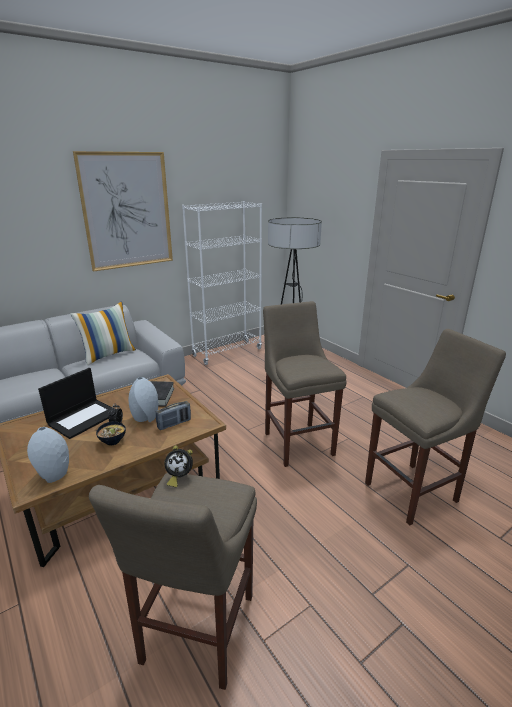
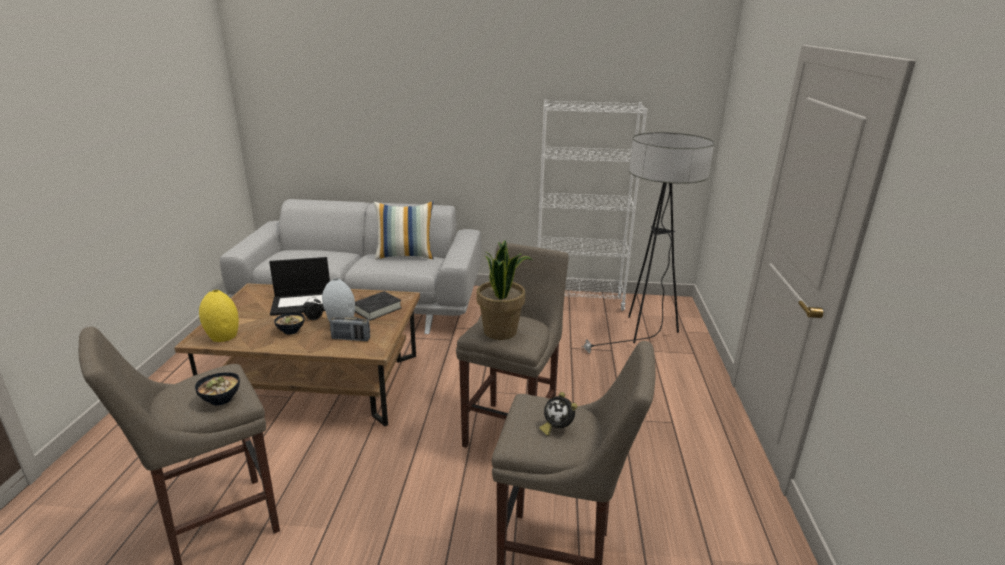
camera: 40 degrees right, 0 degrees up
grey vase [27,427,69,483] -> yellow vase [199,290,239,342]
picture [73,151,173,272] -> none
alarm clock [164,445,193,487] -> alarm clock moved to [539,392,577,436]
none -> bowl [195,372,240,405]
none -> potted plant [477,240,532,340]

